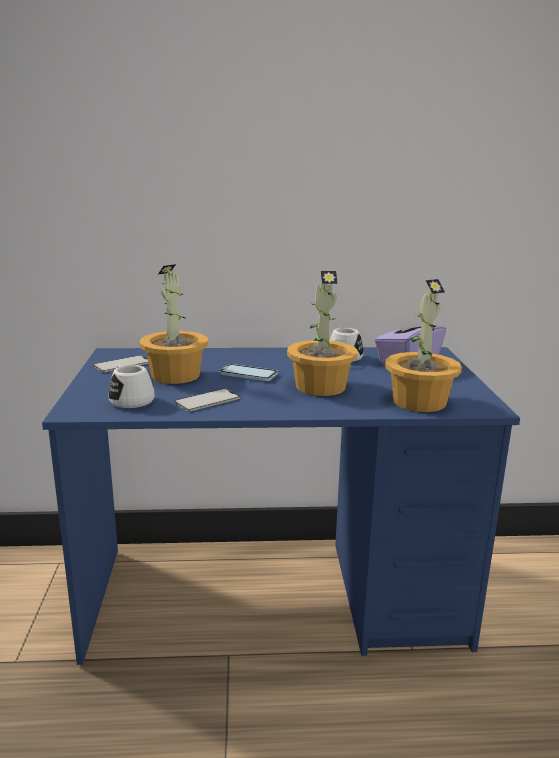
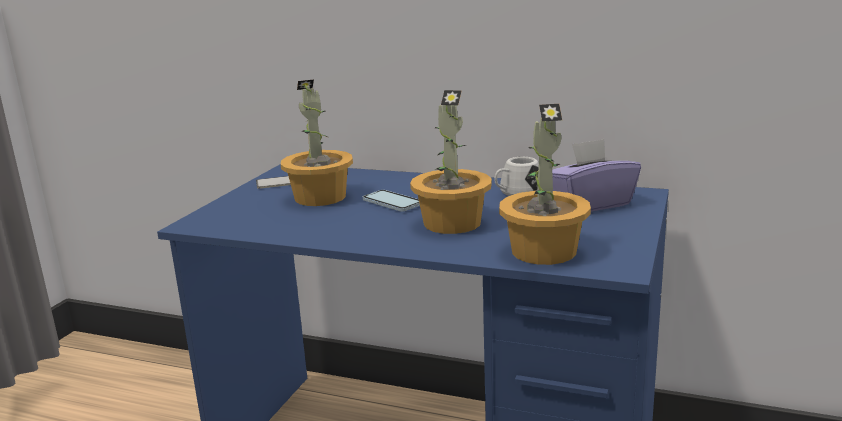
camera: 25 degrees right, 0 degrees up
white mug [109,365,155,408] -> none
phone [174,388,240,411] -> none

